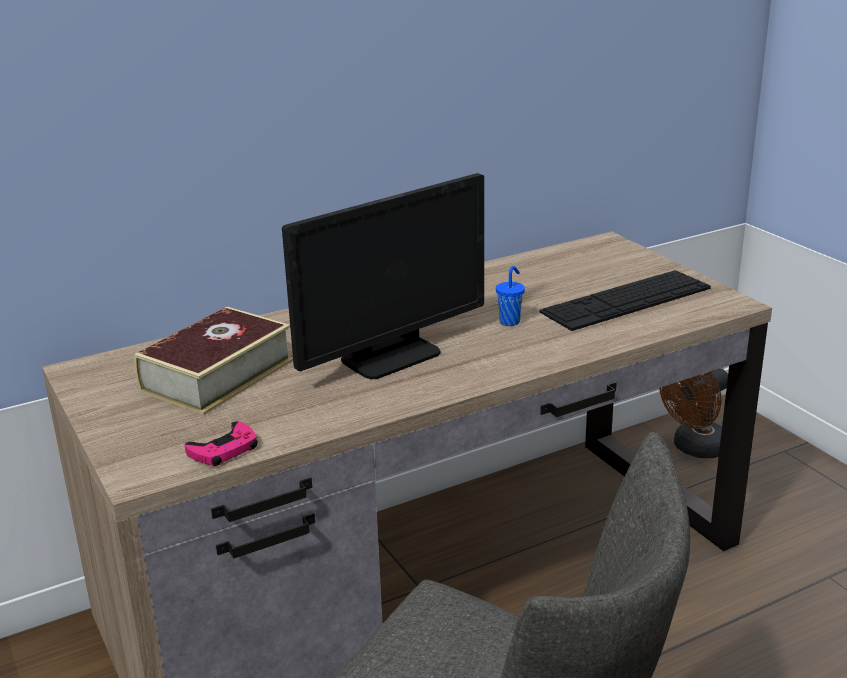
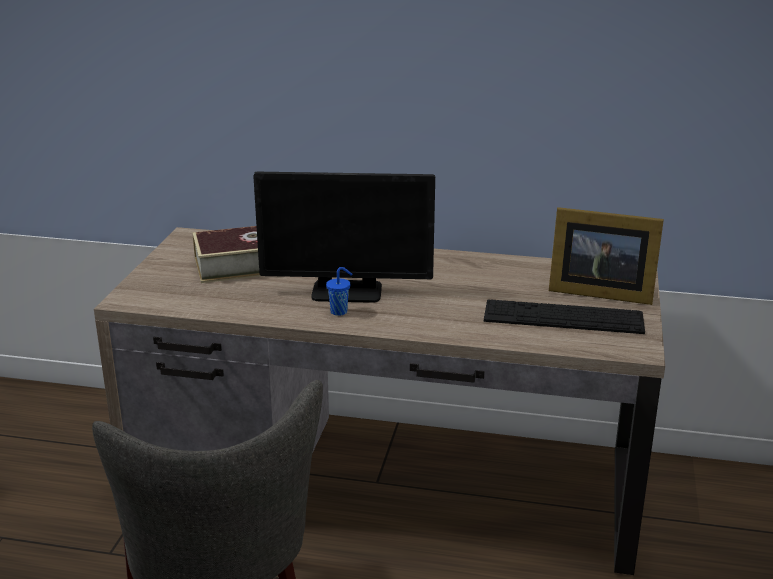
camera: 40 degrees right, 0 degrees up
pink game controller [185,421,258,466] -> none
blue cup [496,266,525,326] -> blue cup moved to [326,267,352,316]
brown fan [659,368,728,458] -> none
none -> picture frame [549,207,664,305]

